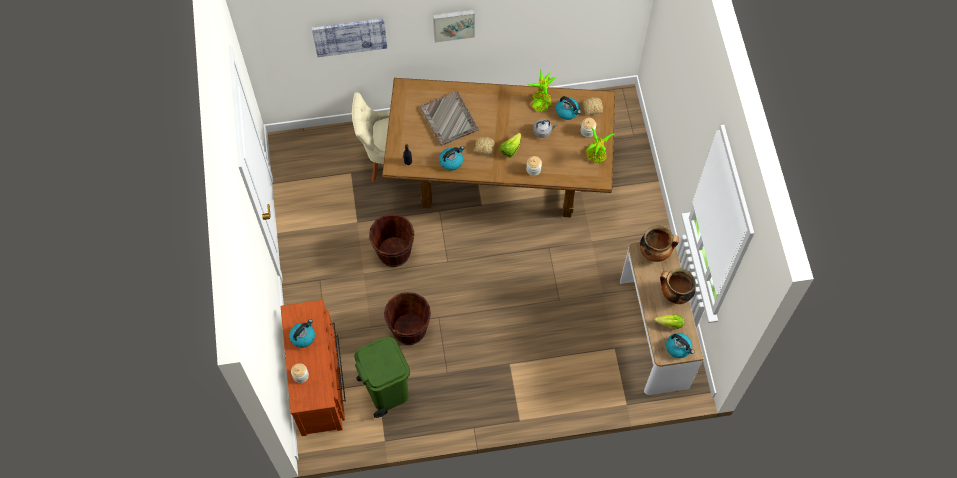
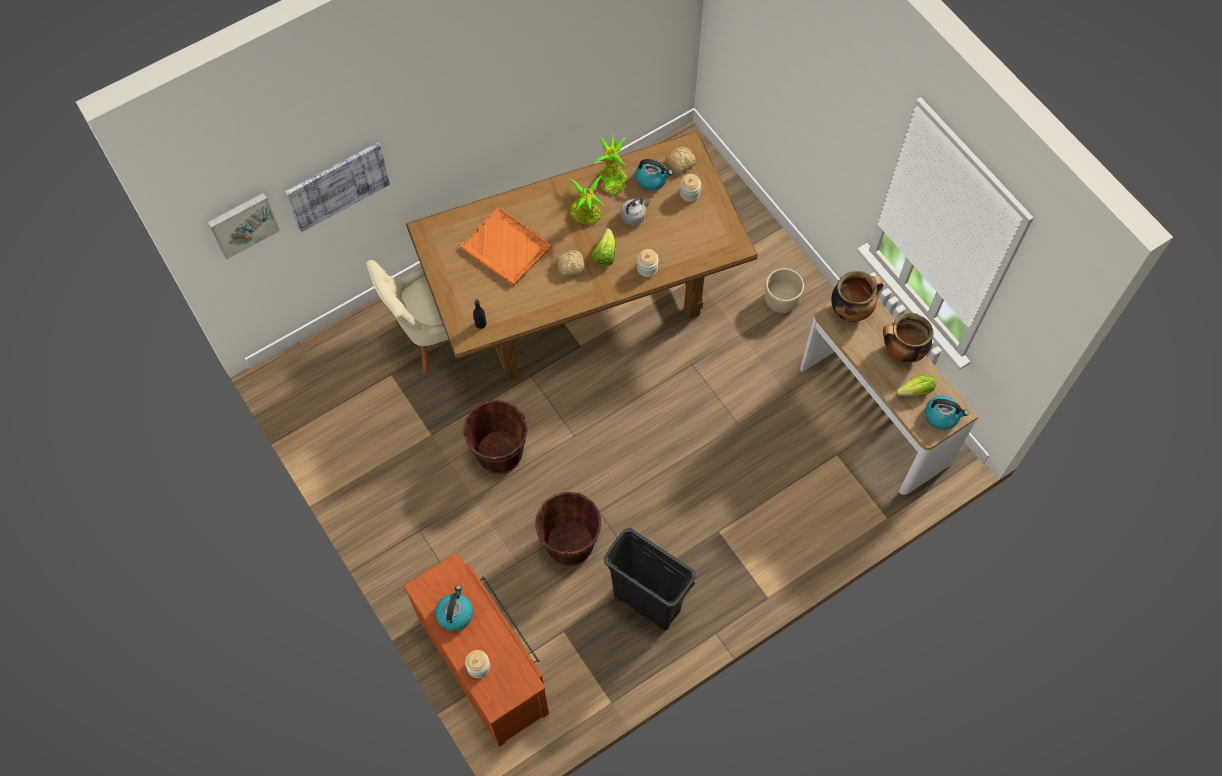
camera: 25 degrees left, 0 degrees up
green trash can [354,336,410,418] -> none
grey tray [420,91,479,146] -> orange tray [459,207,552,286]
picture [433,10,475,43] -> picture moved to [207,193,280,260]
kettle [439,146,464,171] -> none
potted plant [585,127,614,163] -> potted plant moved to [569,176,603,224]
none -> black trash can [604,528,696,630]
none -> beige planter [765,268,804,313]

